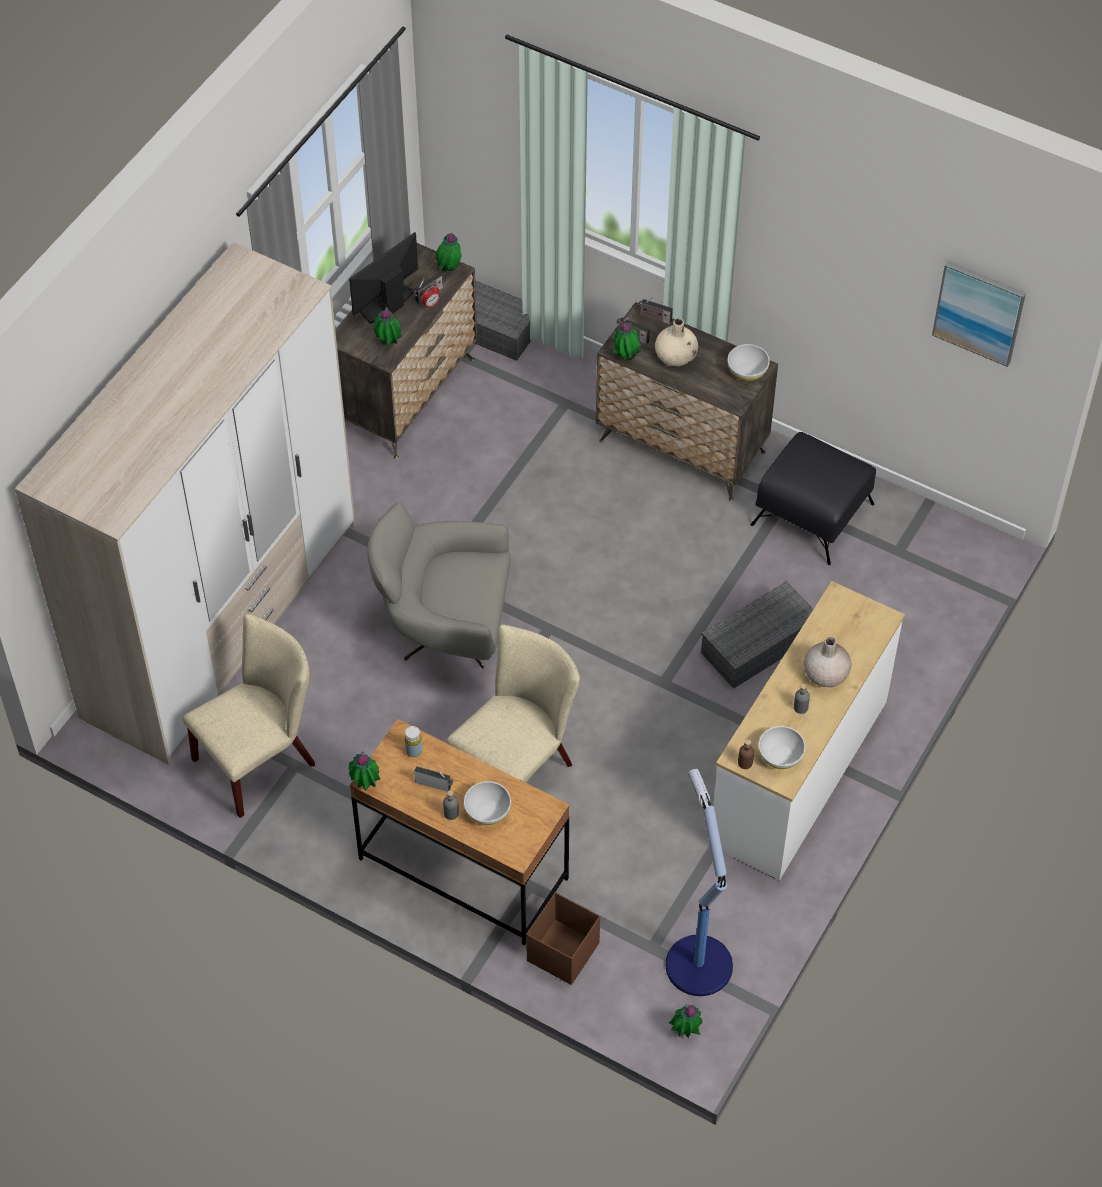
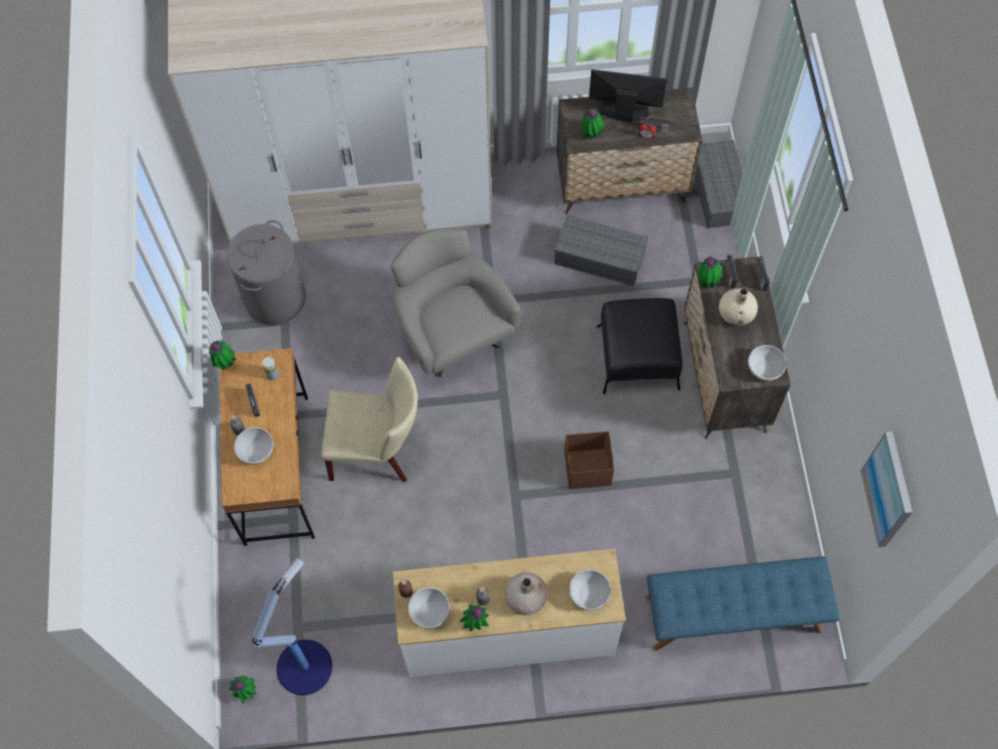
camera: 55 degrees right, 10 degrees up
beige chair [183,614,315,818] -> grey laundry basket [227,220,306,325]
potted plant [435,233,462,273] -> potted plant moved to [460,604,489,631]
brown storage box [526,892,600,985] -> brown storage box moved to [564,431,614,489]
grey storage box [701,581,813,689] -> grey storage box moved to [554,215,648,286]
black ottoman [751,432,876,565] -> black ottoman moved to [597,298,683,394]
none -> white bowl [569,569,611,610]
none -> blue bench [646,556,840,651]

